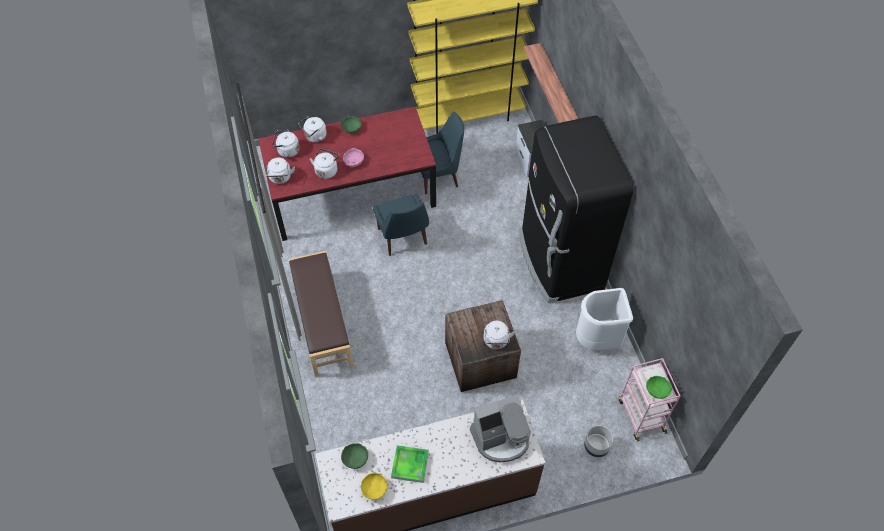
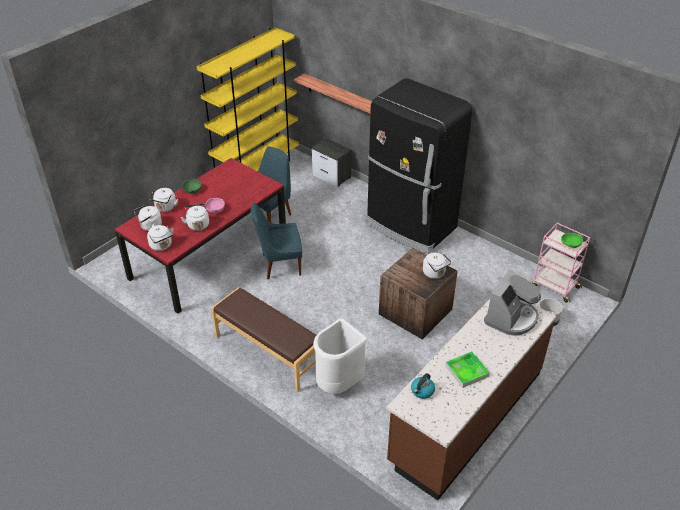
camera: 35 degrees left, 15 degrees down
green bowl [341,443,368,469] -> kettle [411,373,435,399]
yellow bowl [361,473,388,500] -> none
blue chair [373,194,429,256] -> blue chair turned 135 degrees clockwise [251,202,302,279]
white trash can [576,288,633,350] -> white trash can moved to [313,318,367,394]

